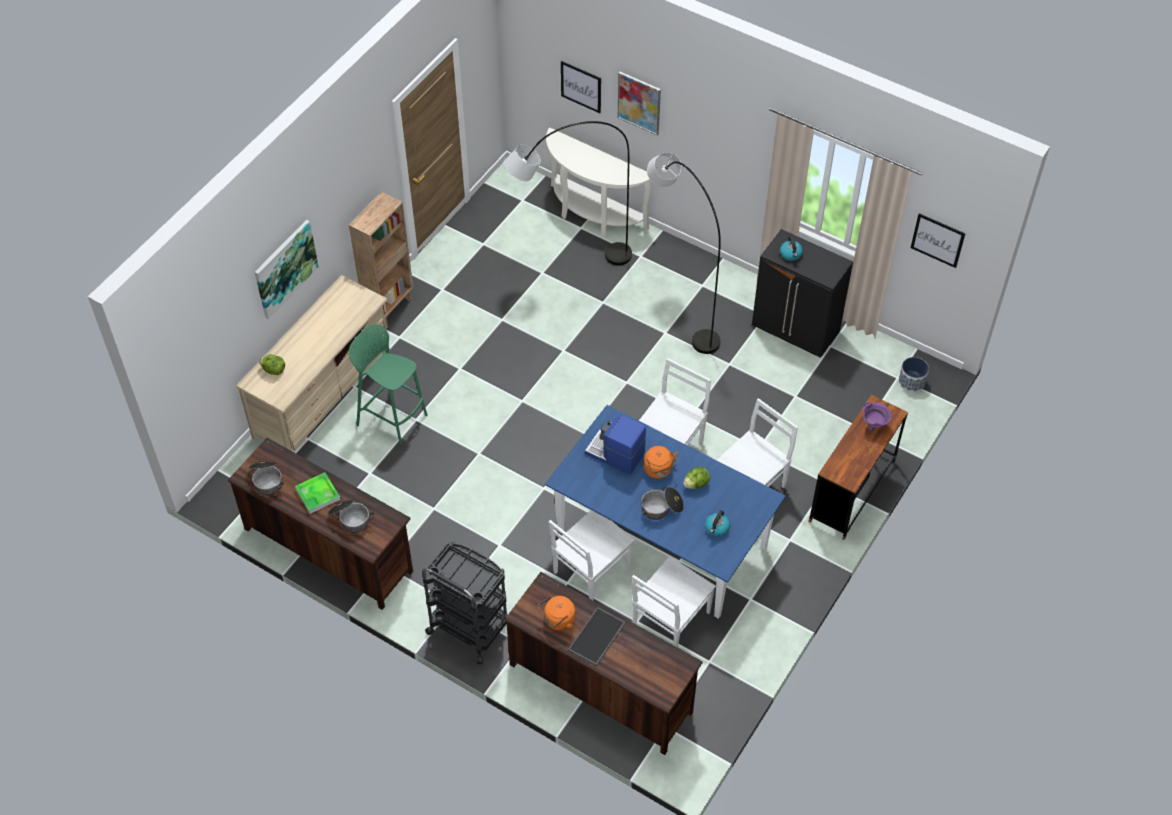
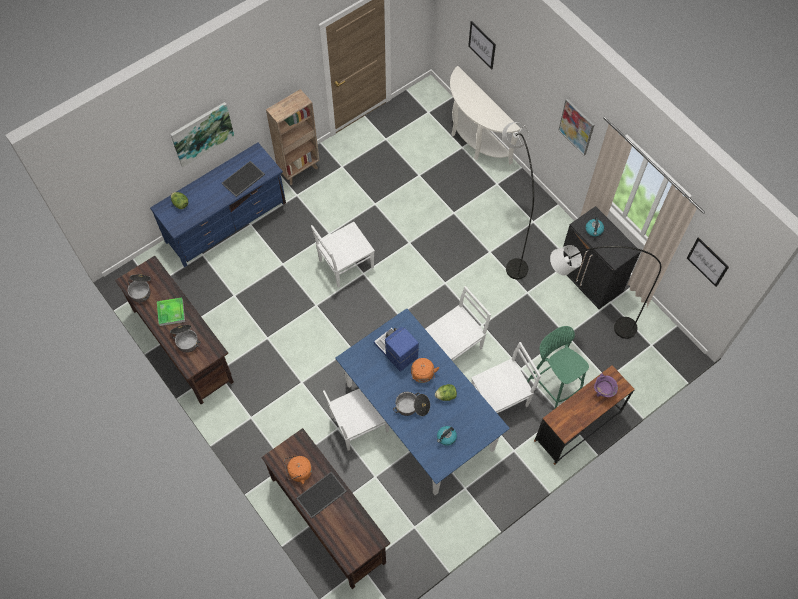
camera: 20 degrees right, 10 degrees up
beige dresser [236,275,387,451] -> blue dresser [150,142,286,267]
green stool [349,324,428,444] -> green stool moved to [527,326,589,409]
black cart [422,541,507,664] -> none
grey floor lamp [504,121,632,265] -> grey floor lamp moved to [550,245,661,339]
picture [618,72,661,135] -> picture moved to [558,99,594,156]
white chair [632,556,716,647] -> white chair moved to [311,222,375,288]
planter [899,357,929,392] -> none
none -> tray [222,161,265,197]

